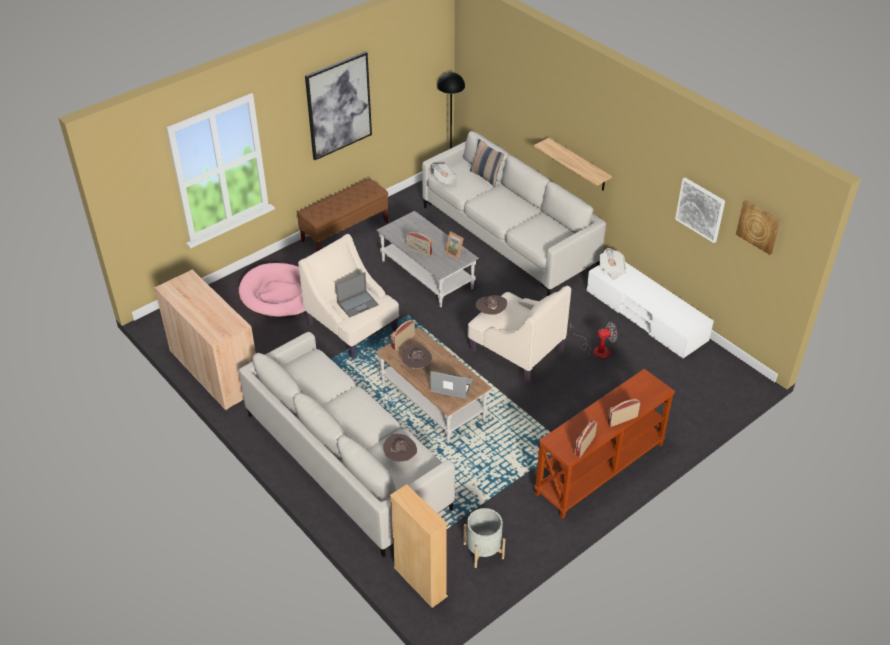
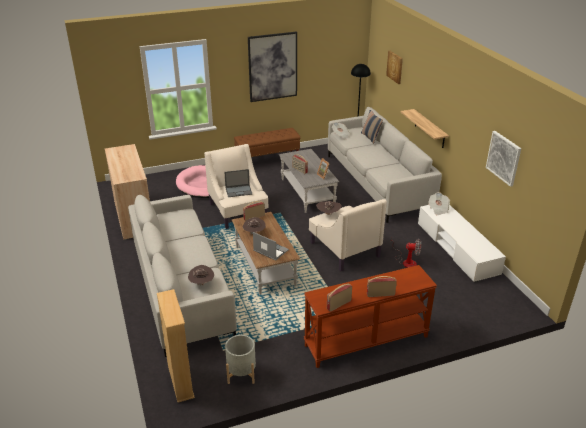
camera: 20 degrees right, 10 degrees down
picture [736,200,781,255] -> picture moved to [386,51,403,84]

